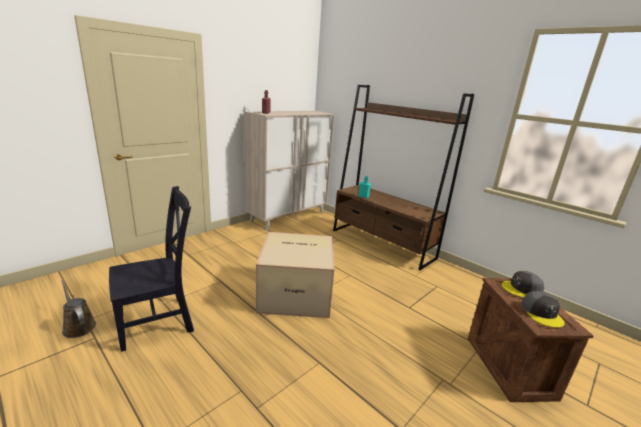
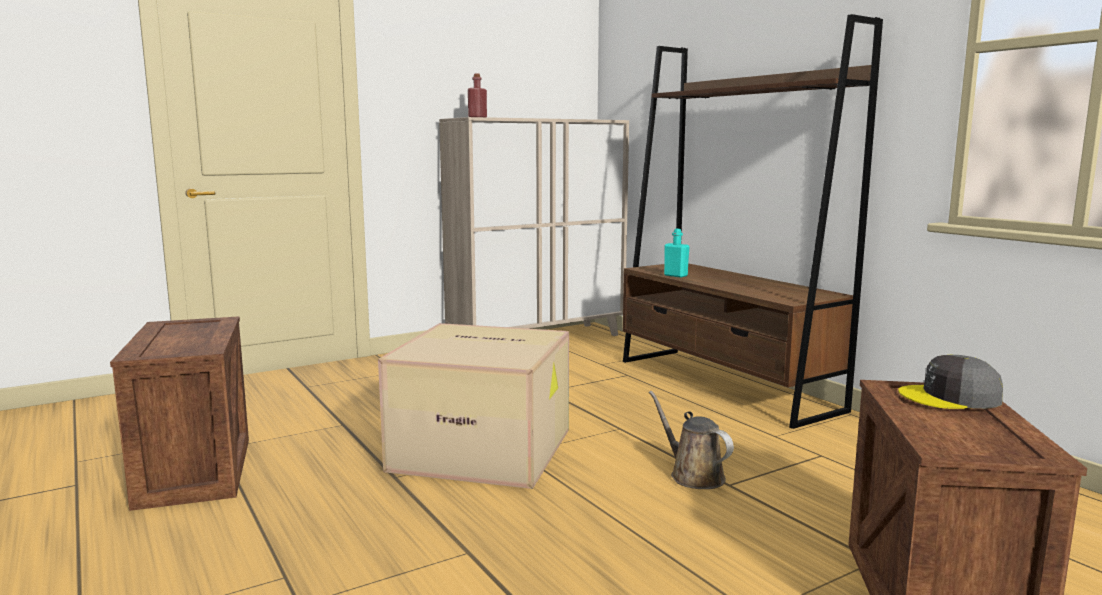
camera: 15 degrees right, 10 degrees down
brown watering can [62,280,96,338] -> brown watering can moved to [649,391,734,489]
black chair [109,186,194,352] -> crate [110,316,249,511]
grey cap [521,291,565,328] -> none

